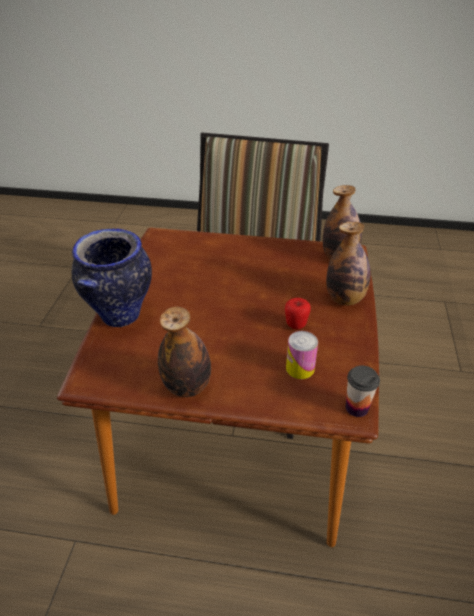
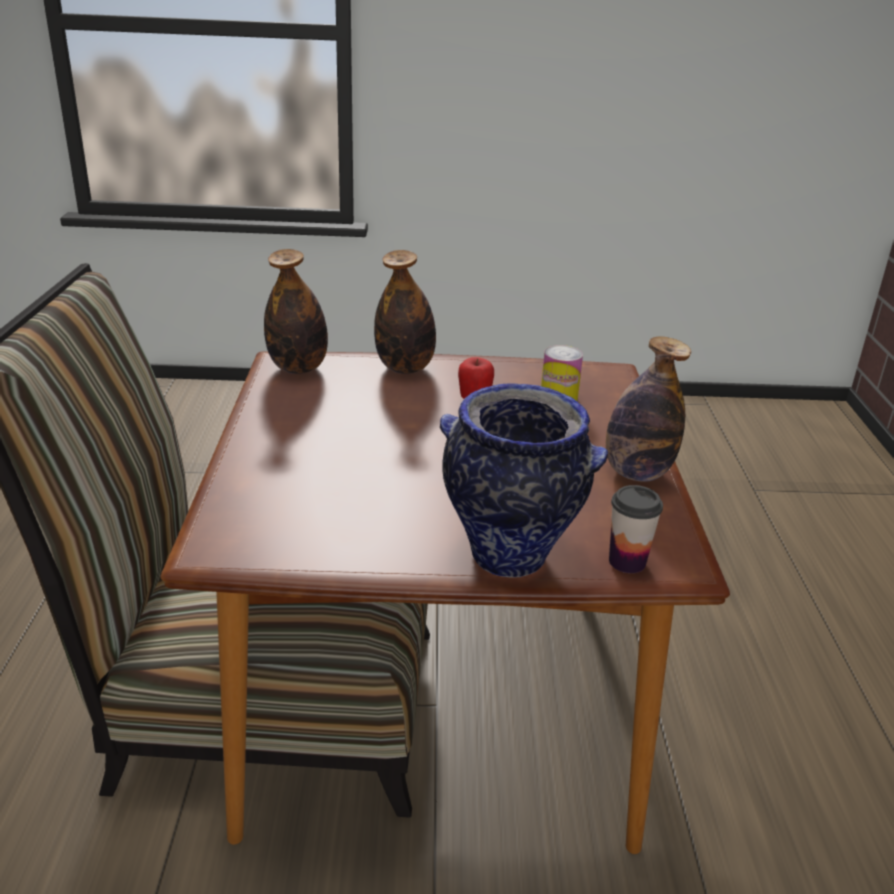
camera: 100 degrees left, 10 degrees down
cup [346,366,380,417] -> cup moved to [609,485,663,573]

